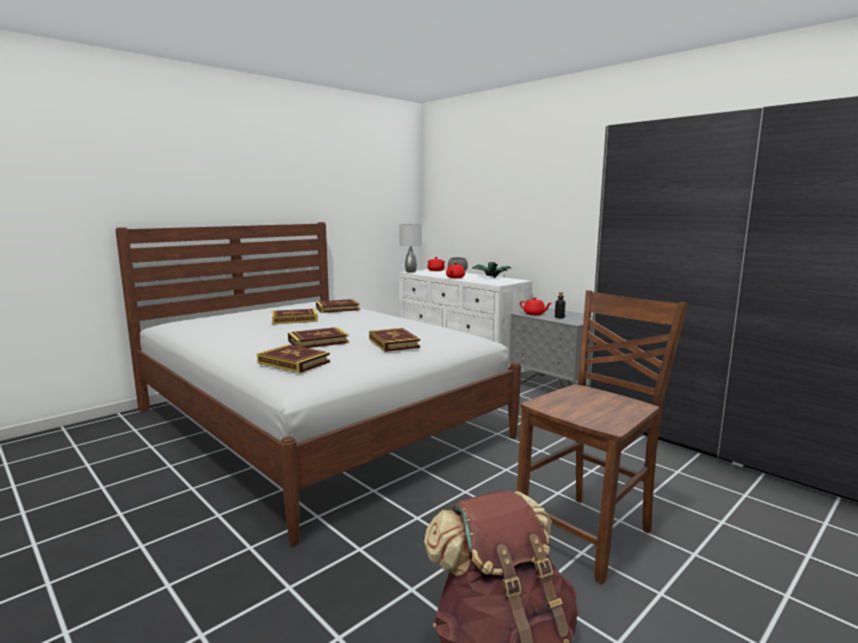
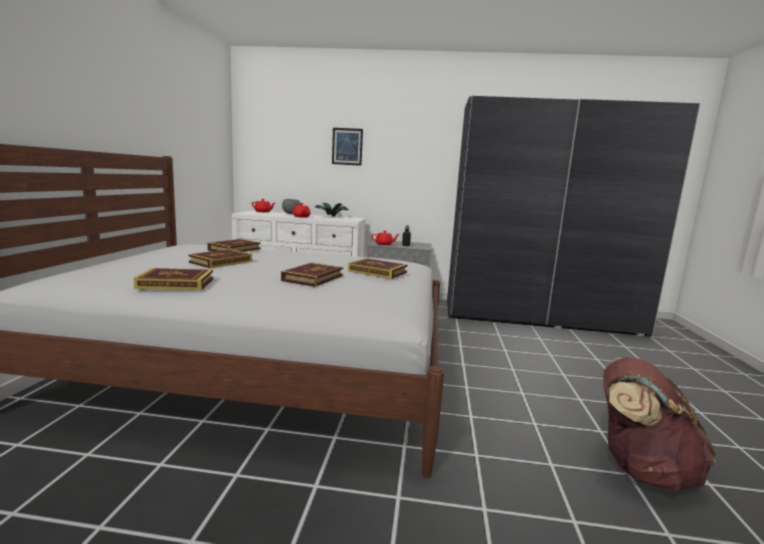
camera: 40 degrees left, 0 degrees up
book [257,345,330,373] -> book moved to [134,268,213,290]
grey table lamp [399,224,422,273] -> none
brown chair [517,290,688,584] -> none
none -> picture [332,128,363,166]

